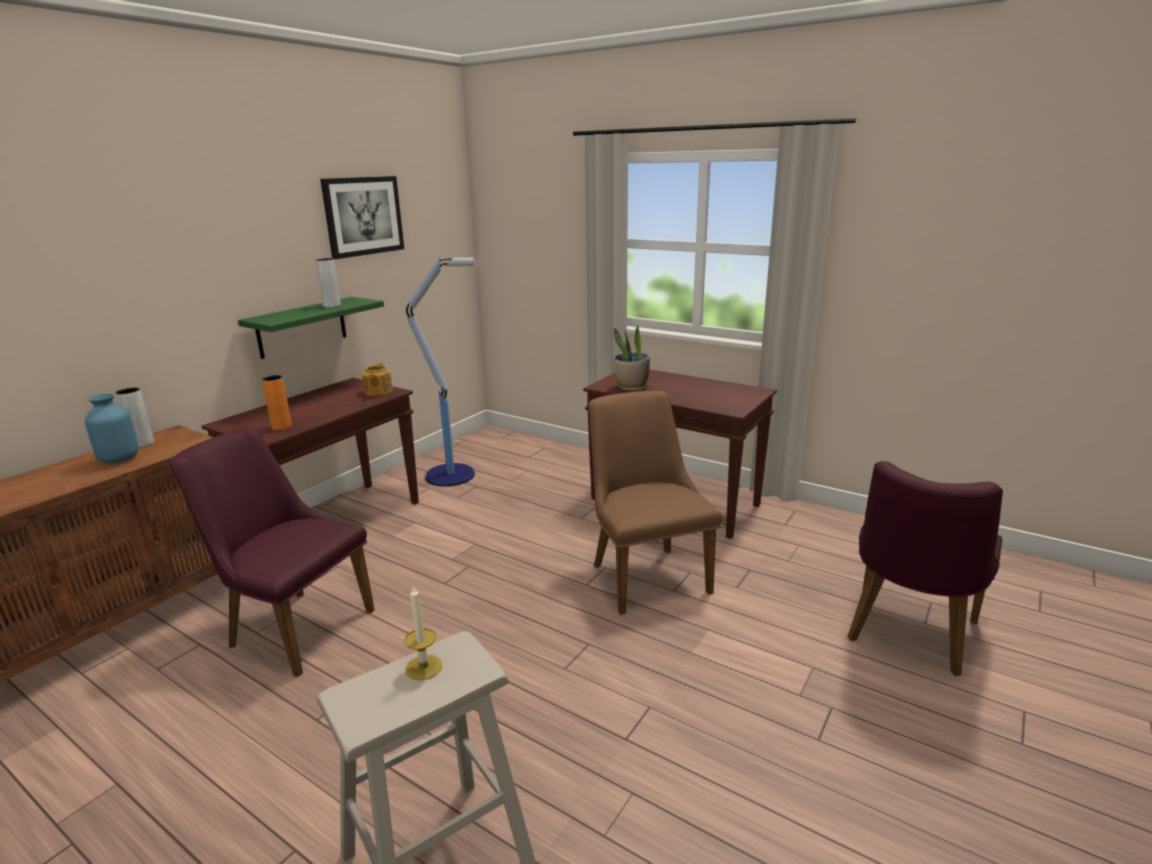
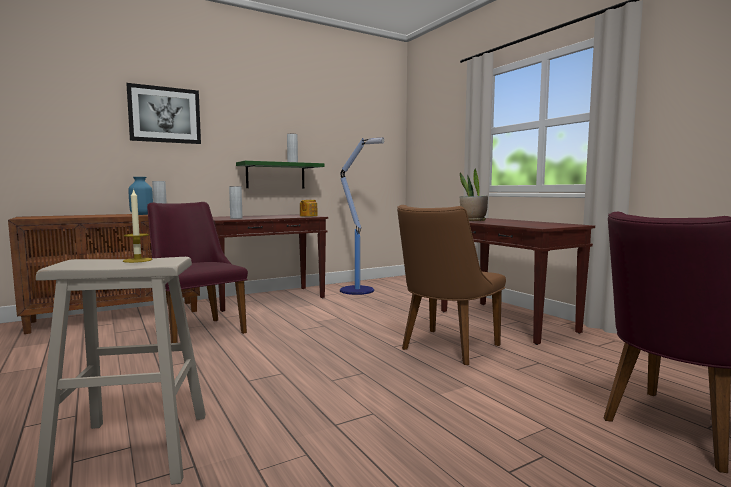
camera: 25 degrees right, 15 degrees down
orange vase [262,375,292,430] -> grey vase [229,186,242,219]
picture [320,176,404,259] -> picture moved to [126,83,201,144]
brown chair [589,391,723,615] -> brown chair turned 150 degrees counterclockwise [397,205,506,365]

